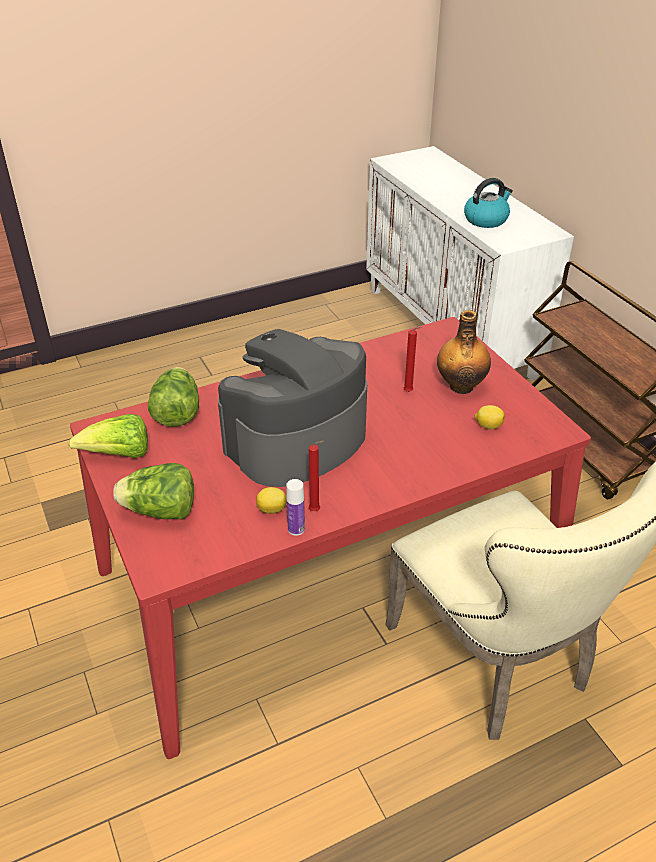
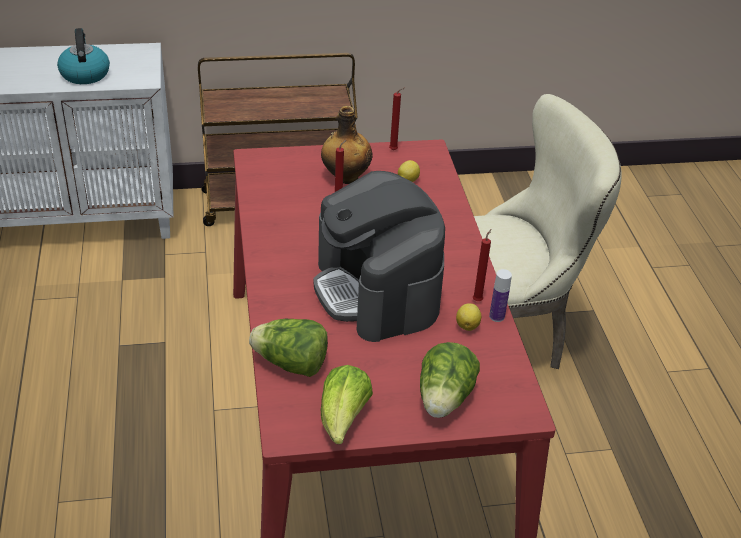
camera: 75 degrees left, 0 degrees up
none -> red candle [389,87,406,150]

